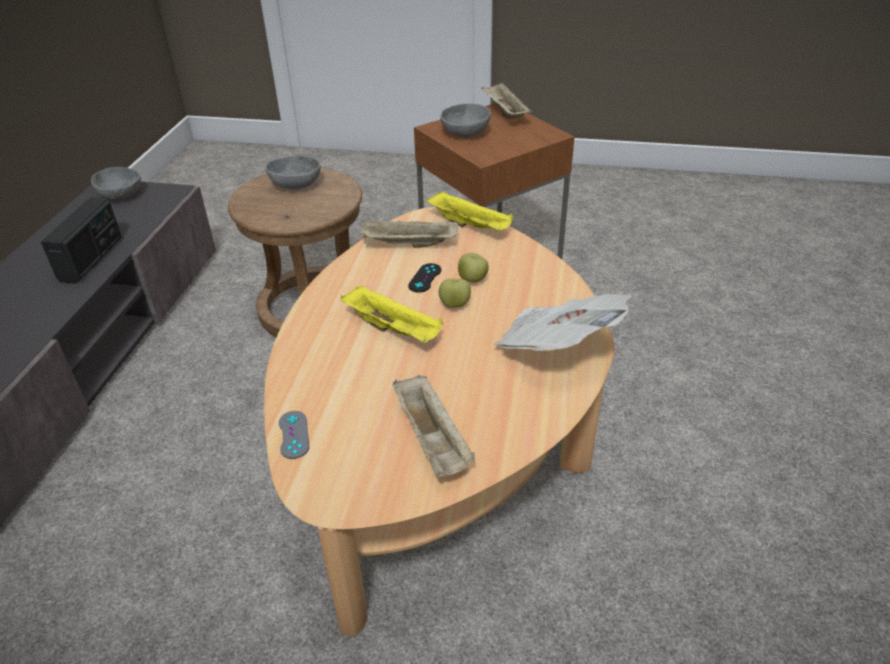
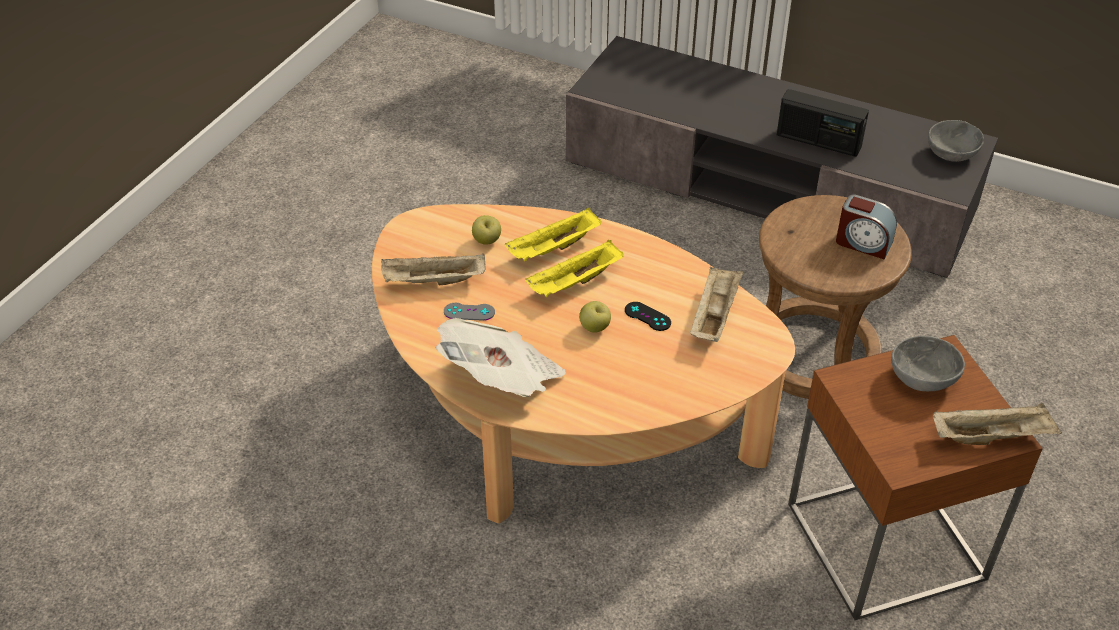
camera: 105 degrees right, 5 degrees up
grey bowl [265,156,321,189] -> alarm clock [836,194,897,259]
grey game controller [279,411,309,459] -> grey game controller moved to [444,303,495,321]
yellow tray [426,191,514,231] -> yellow tray moved to [505,208,601,261]
apple [458,253,489,282] -> apple moved to [472,215,501,245]

